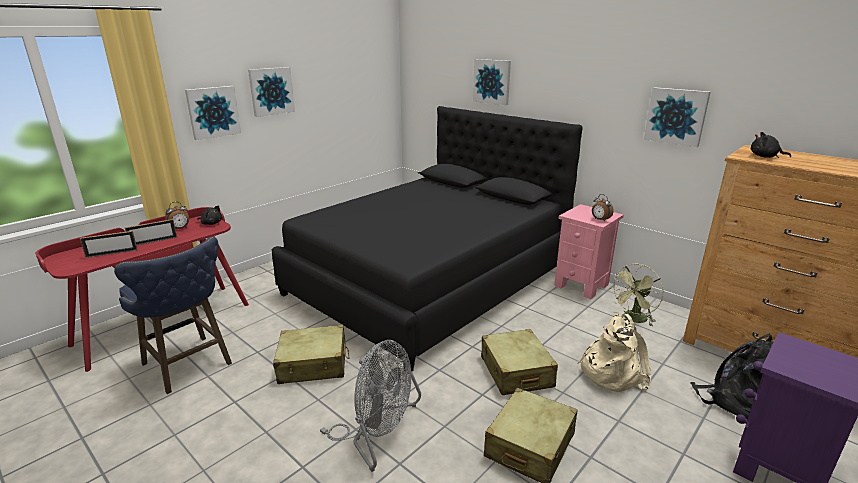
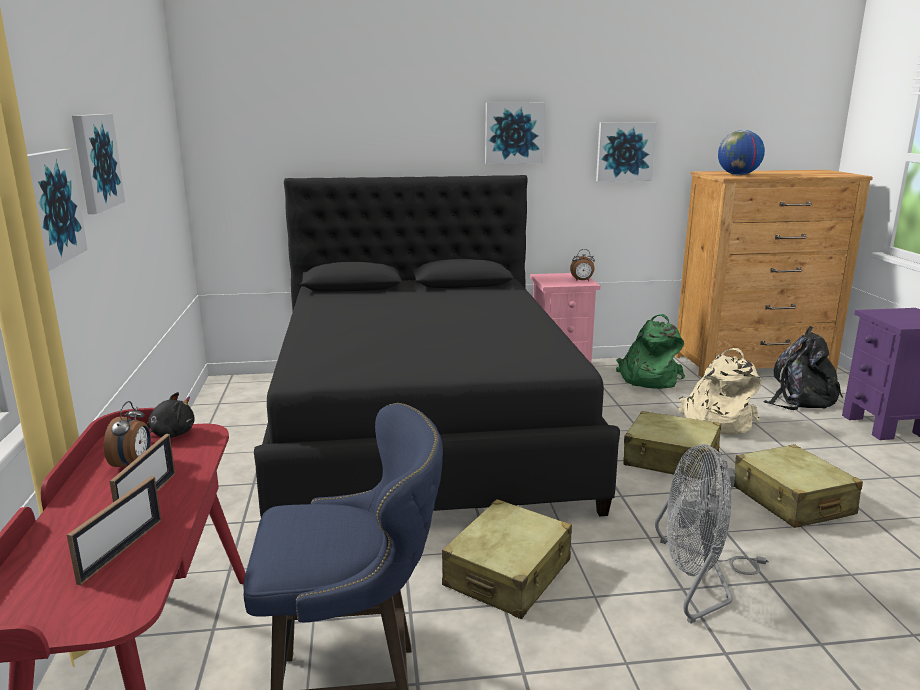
camera: 50 degrees left, 5 degrees down
grey fan [320,340,421,472] -> grey fan turned 150 degrees counterclockwise [655,444,769,624]
picture [473,59,511,105] -> picture moved to [485,103,545,164]
green fan [612,264,664,326] -> green backpack [616,314,685,389]
black plush toy [750,132,791,158] -> globe [718,130,765,175]

